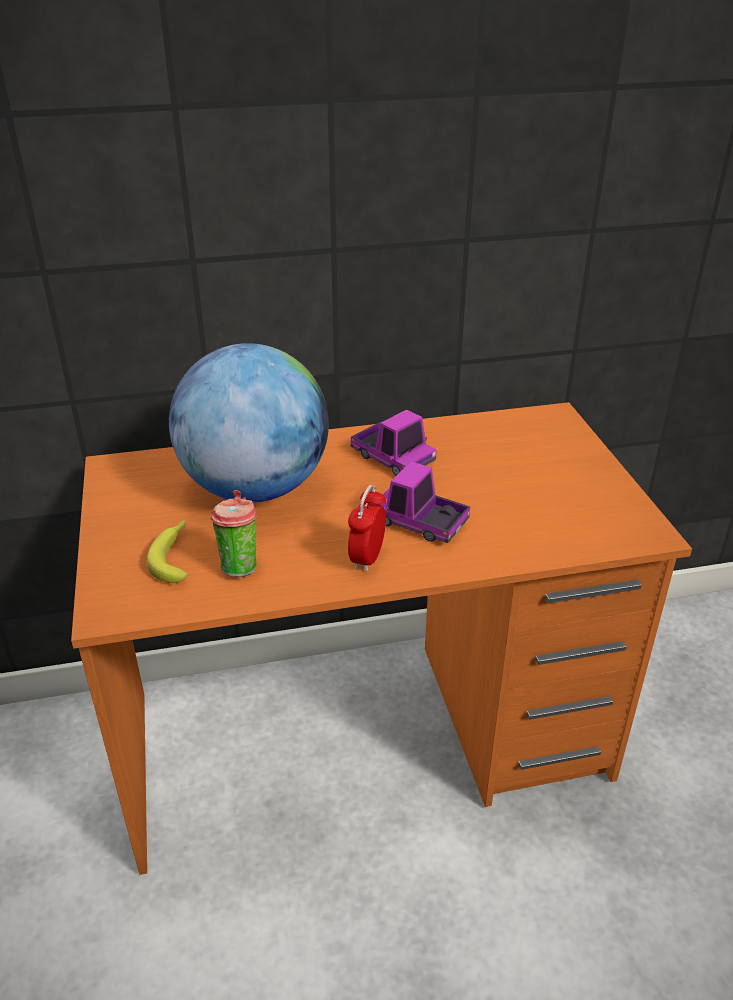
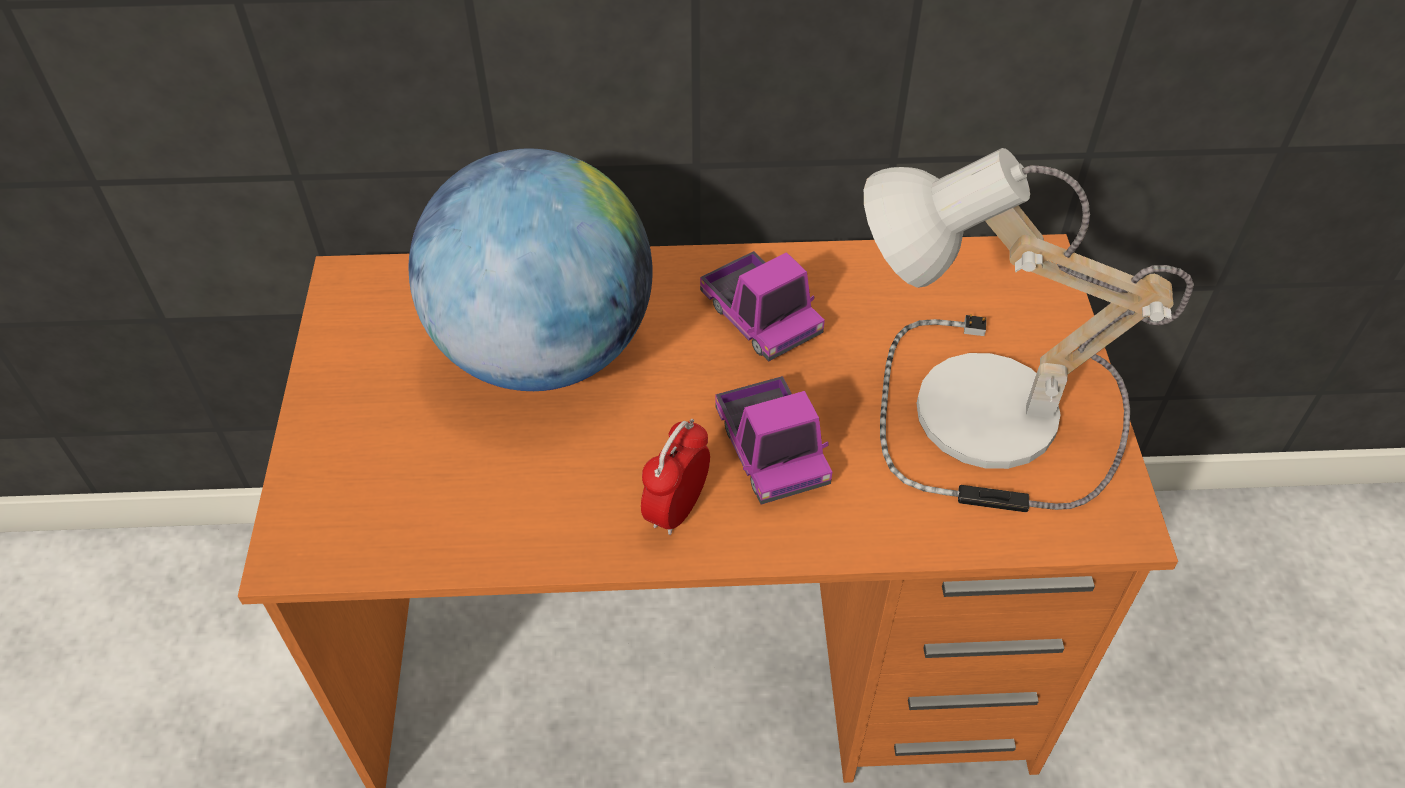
camera: 10 degrees right, 15 degrees up
banana [147,520,188,583] -> none
cup [210,490,257,577] -> none
toy truck [380,461,470,543] -> toy truck turned 150 degrees counterclockwise [715,376,832,505]
none -> table lamp [864,148,1194,512]

